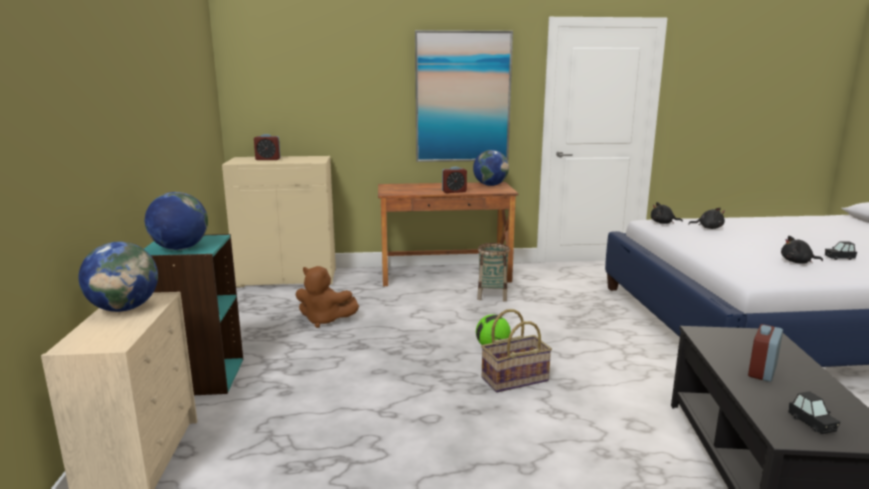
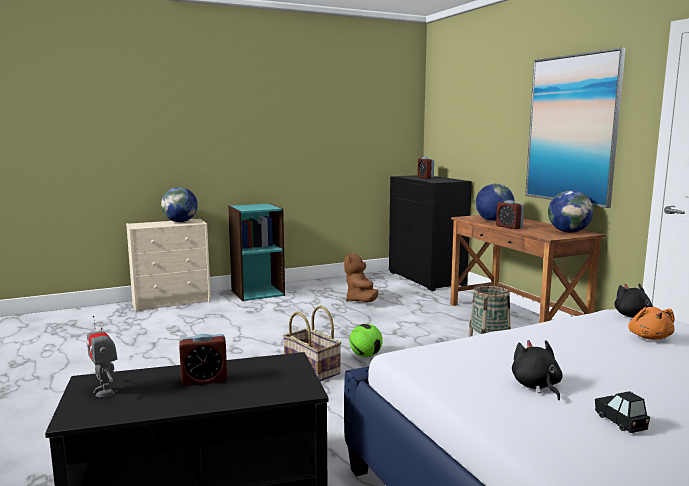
camera: 70 degrees right, 5 degrees down
globe [145,192,208,250] -> globe moved to [476,184,515,221]
beige cabinet [222,156,336,288] -> black cabinet [389,175,472,291]
black plush toy [688,208,725,229] -> orange plush toy [628,307,675,340]
alarm clock [748,324,783,382] -> alarm clock turned 150 degrees clockwise [179,334,227,386]
black toy car [789,391,840,434] -> toy robot [86,316,118,397]

